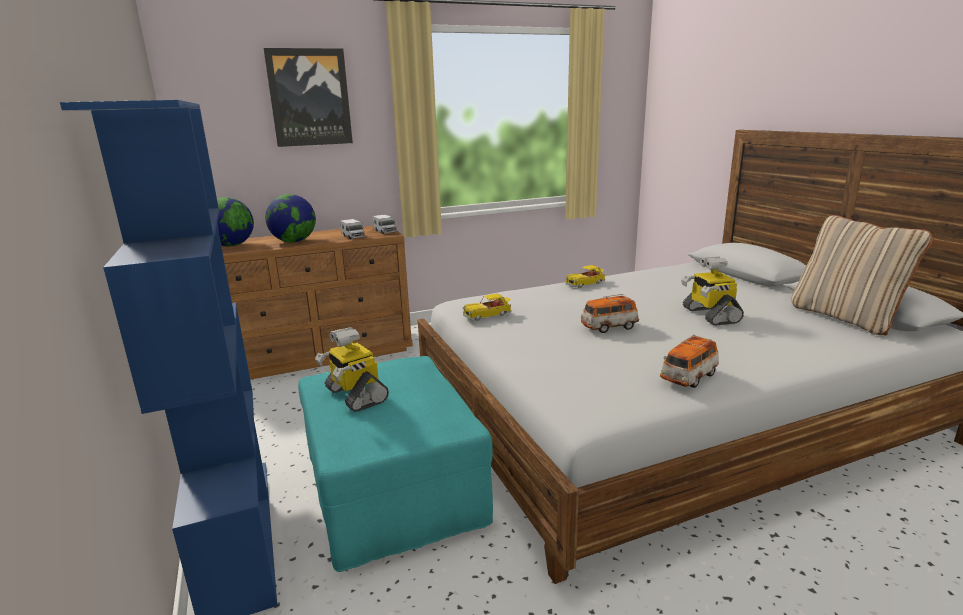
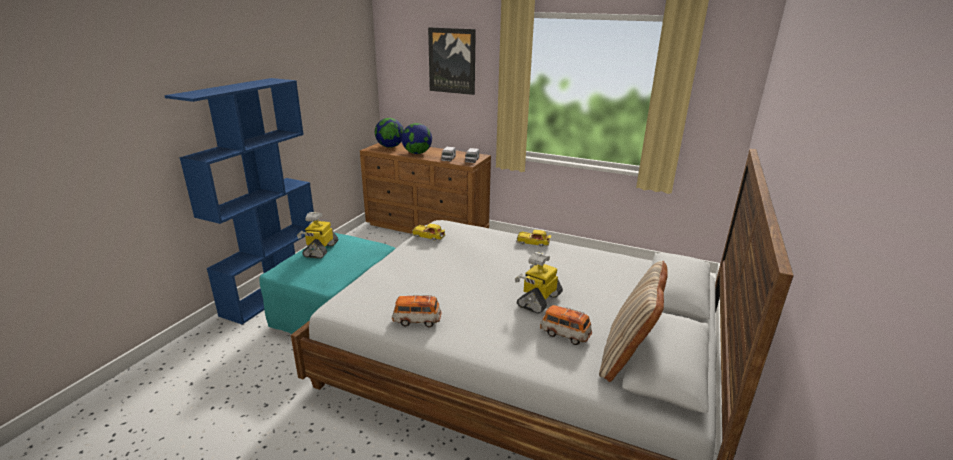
camera: 45 degrees right, 5 degrees up
toy car [581,294,639,333] -> toy car moved to [540,305,592,345]

